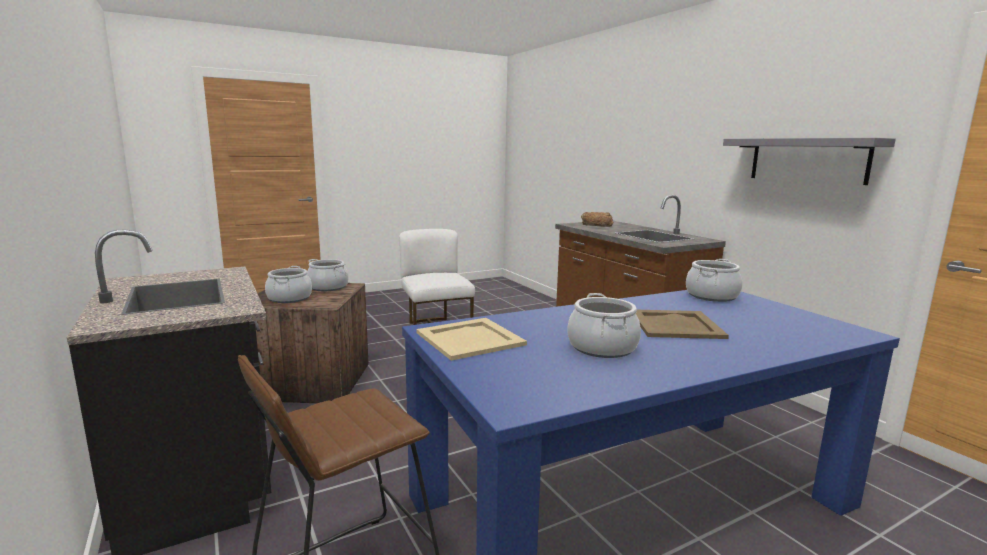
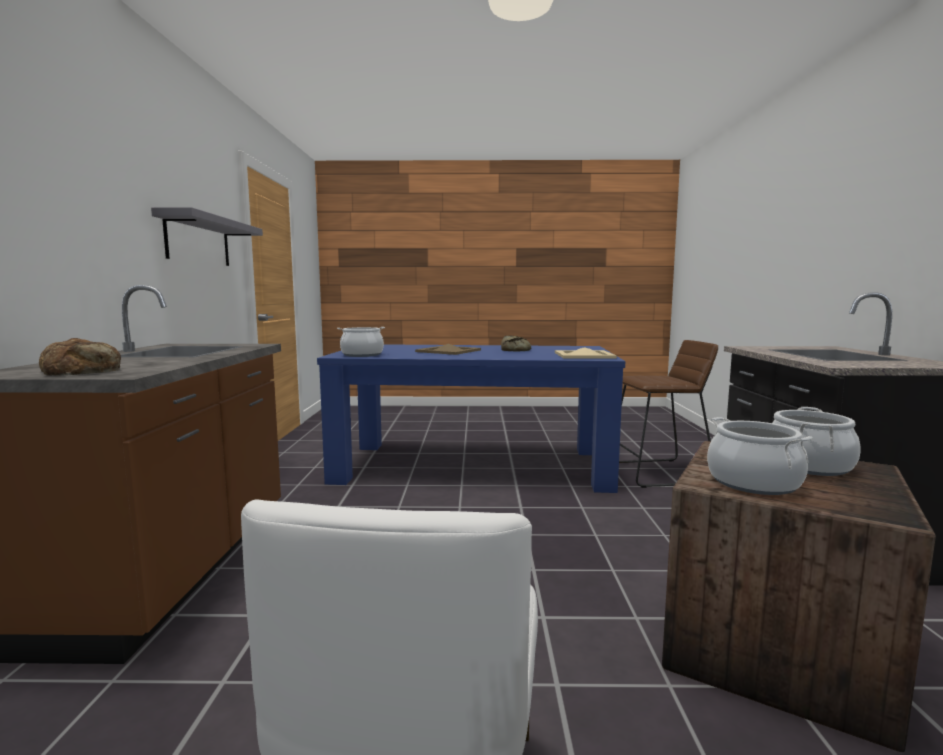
camera: 150 degrees left, 5 degrees down
cooking pot [567,293,641,358] -> bread [501,336,531,351]

